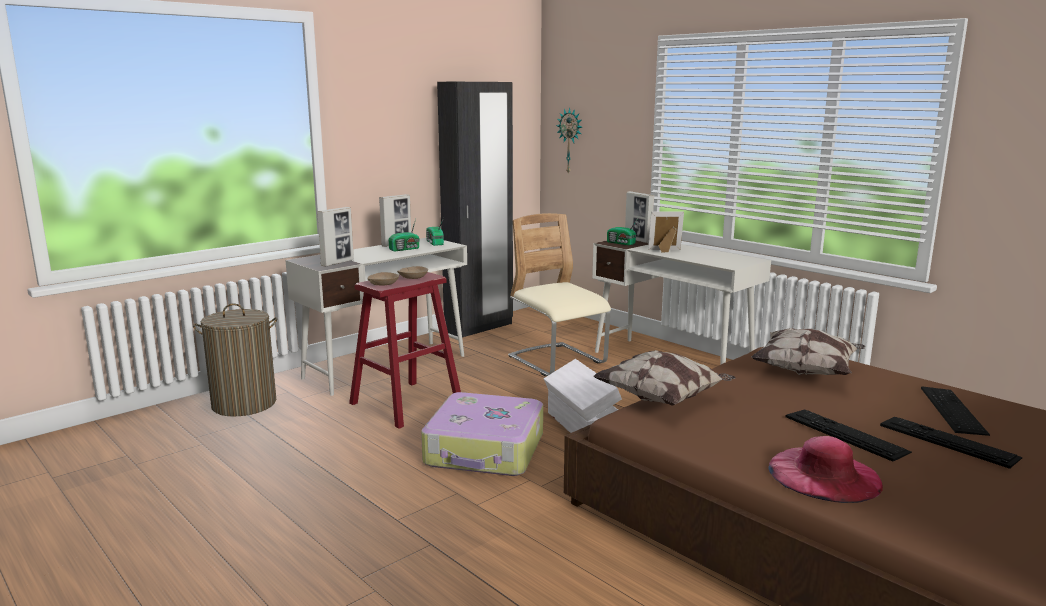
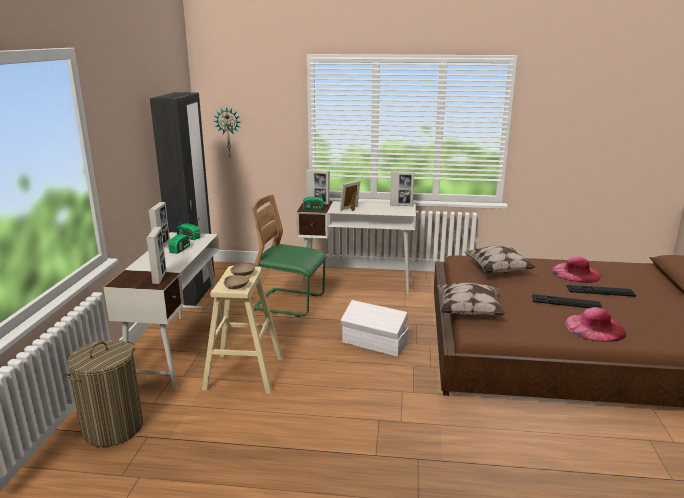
camera: 40 degrees left, 5 degrees up
red stool [349,272,461,429] -> beige stool [202,266,283,394]
suitcase [421,392,543,476] -> none
beige chair [508,213,611,376] -> green chair [252,194,327,317]
keyboard [921,386,990,436] -> pink hat [552,257,602,283]
none -> picture frame [390,171,414,206]

